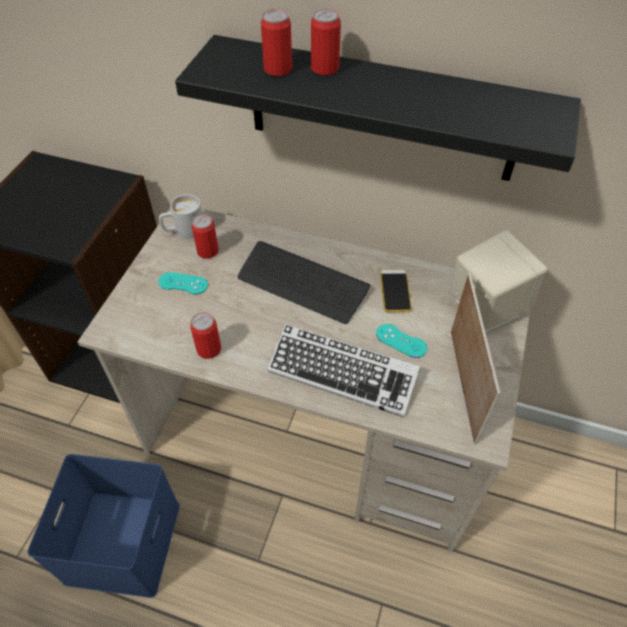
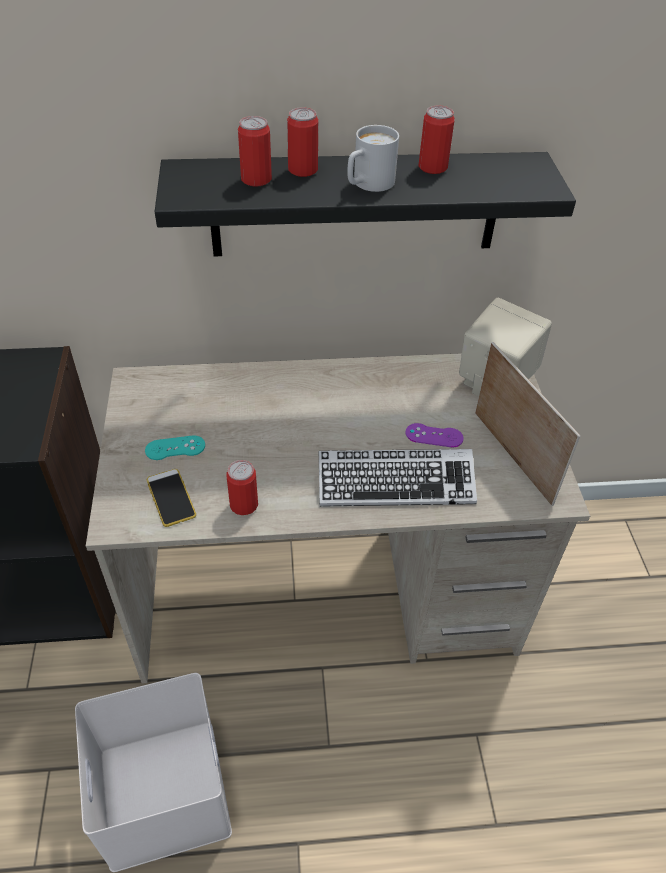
camera: 25 degrees left, 5 degrees down
blue storage box [27,454,180,598] -> white storage box [75,673,232,872]
white mug [159,194,202,239] -> white mug moved to [347,125,399,192]
can [192,214,219,259] -> can moved to [418,106,455,174]
keyboard [238,241,370,324] -> none
turquoise game controller [376,324,427,358] -> purple game controller [406,423,464,447]
phone [380,269,412,312] -> phone moved to [147,469,196,527]

